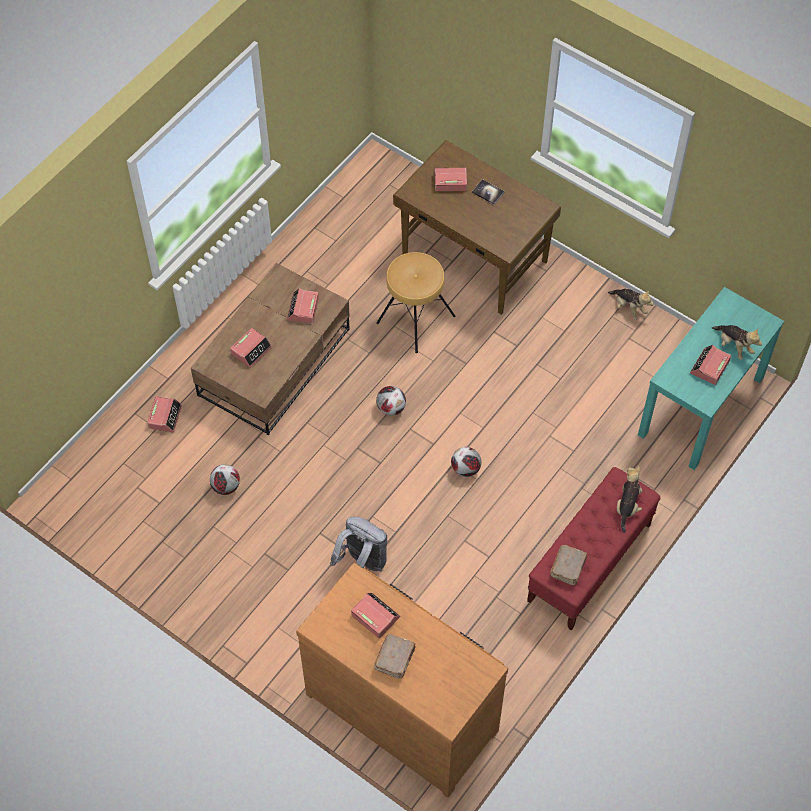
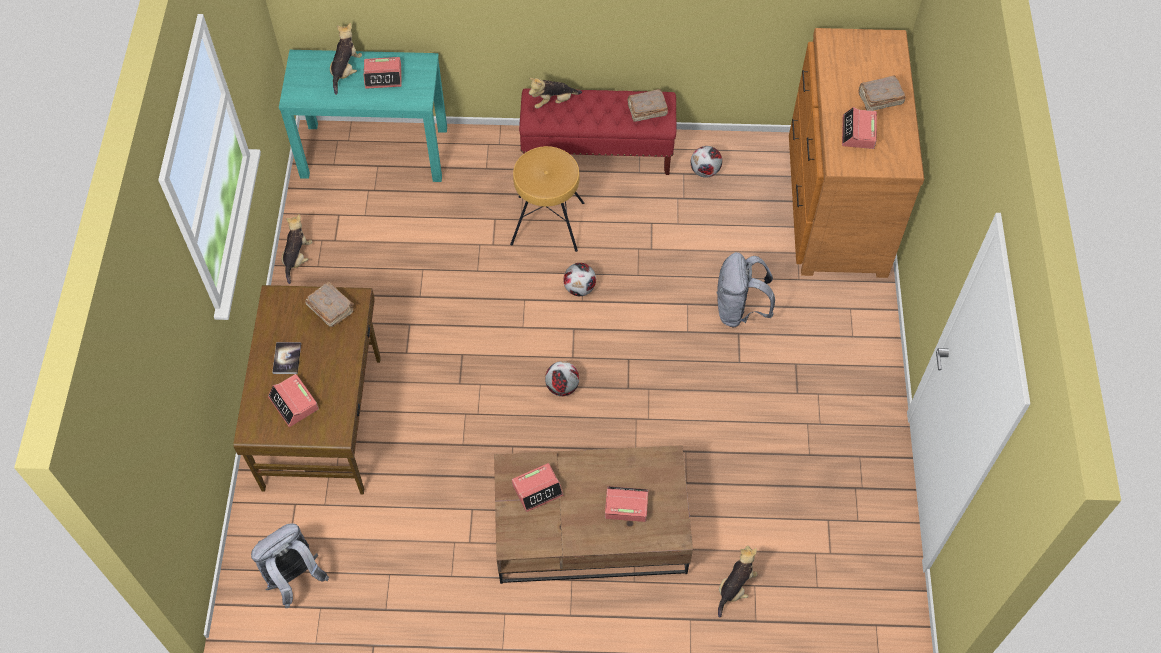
camera: 125 degrees left, 0 degrees up
alarm clock [147,397,182,432] -> plush toy [718,546,758,617]
football [210,464,240,495] -> football moved to [691,146,722,178]
brown stool [376,252,456,353] -> brown stool moved to [510,146,584,252]
none -> grey backpack [251,523,329,608]
none -> brown book [305,282,354,327]

